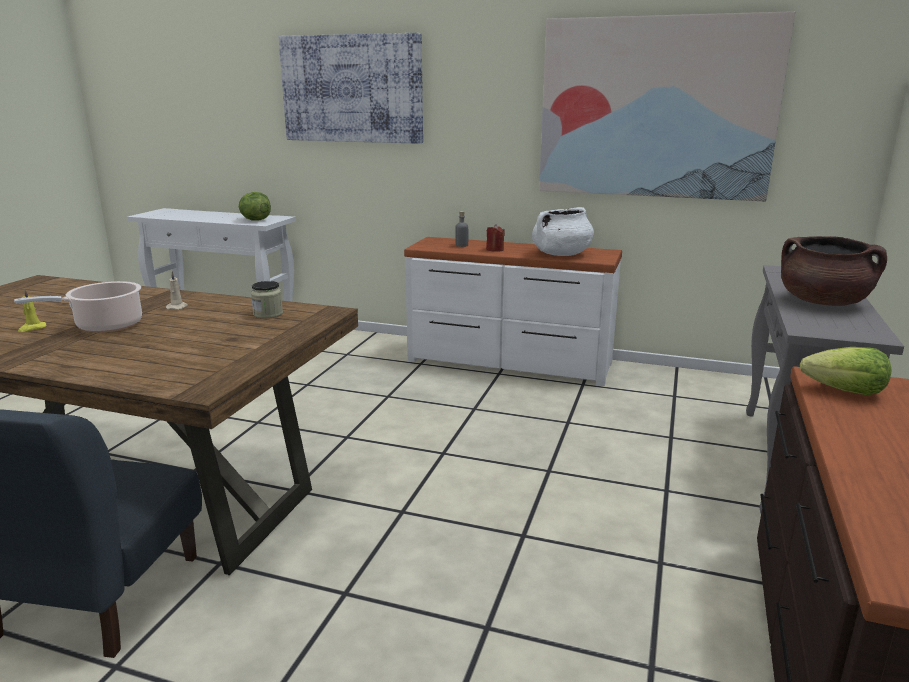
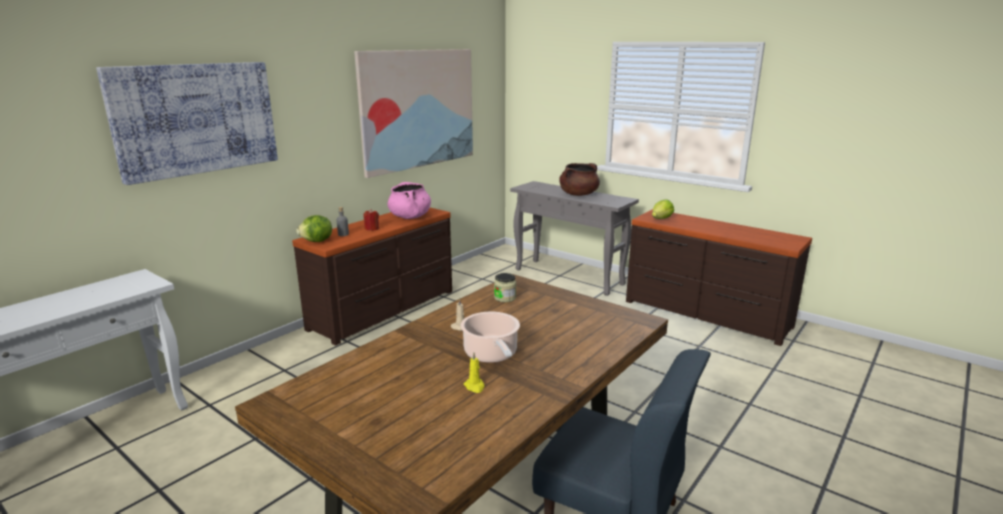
camera: 70 degrees left, 0 degrees up
lettuce [239,192,271,220] -> lettuce moved to [296,215,332,242]
white dresser [404,237,622,386] -> brown dresser [292,208,452,346]
white cooking pot [532,207,594,256] -> pink cooking pot [387,182,431,219]

